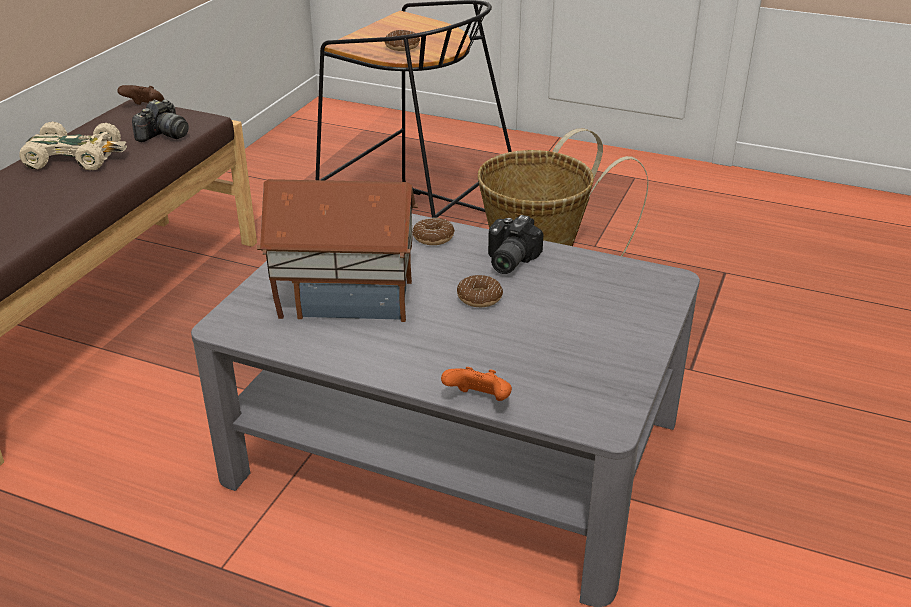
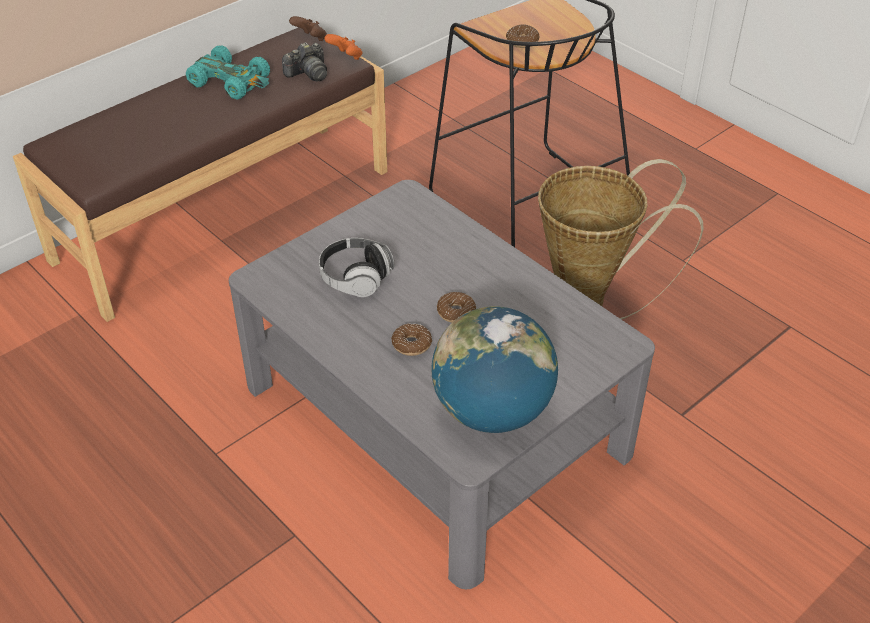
camera: 25 degrees right, 10 degrees up
beige toy car [19,122,127,170] -> turquoise toy car [186,46,270,100]
toy house [257,179,418,322] -> headphones [319,238,395,297]
donut [412,218,455,245] -> donut moved to [391,323,432,356]
orange game controller [441,367,512,401] -> orange game controller moved to [324,34,362,60]
camera [488,215,544,274] -> none
none -> globe [432,306,558,433]

